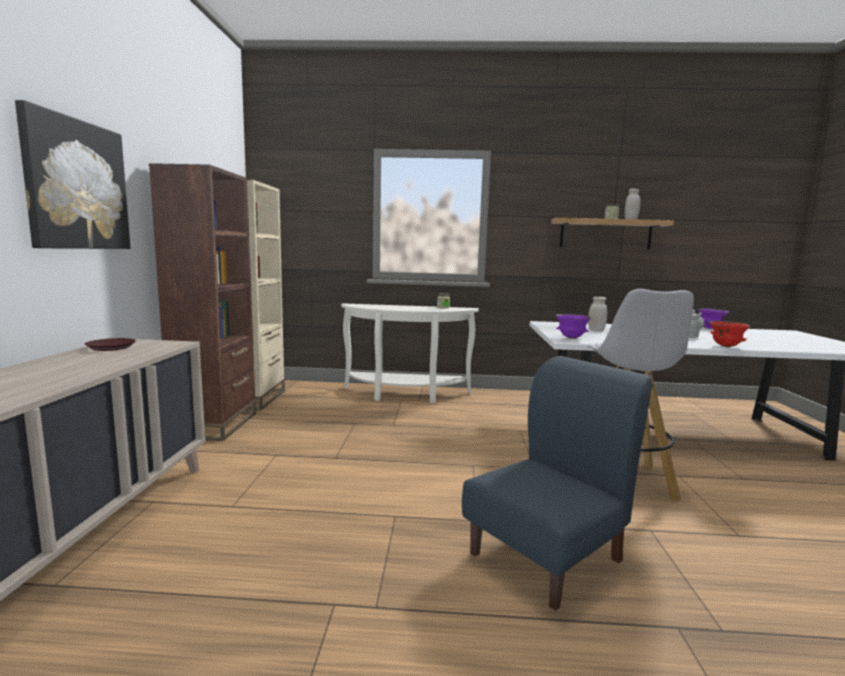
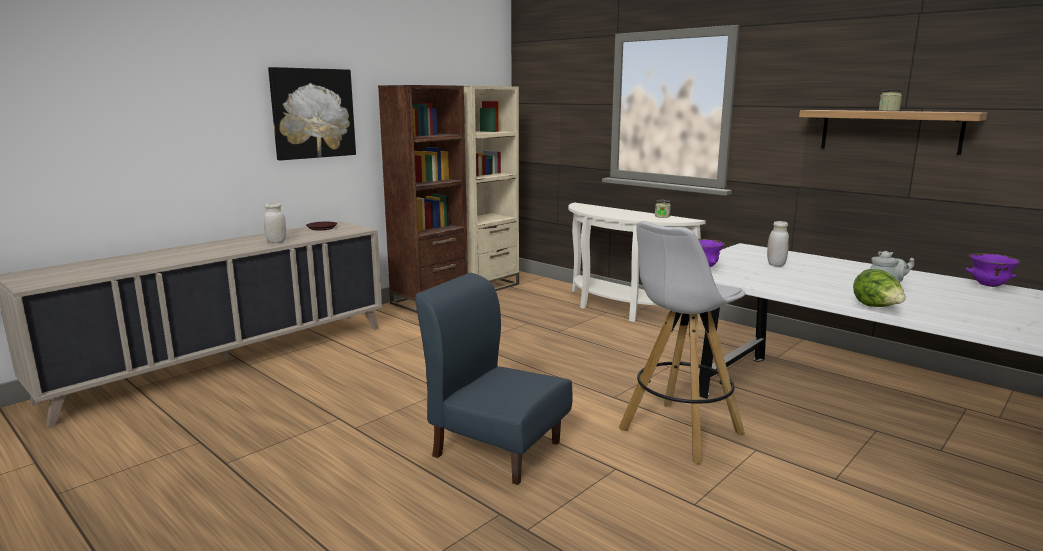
camera: 40 degrees right, 5 degrees up
blue chair [462,356,652,611] -> blue chair turned 150 degrees counterclockwise [415,273,573,485]
white jar [625,189,640,219] -> white jar moved to [264,203,286,243]
red bowl [709,321,750,347] -> lettuce [853,269,906,307]

